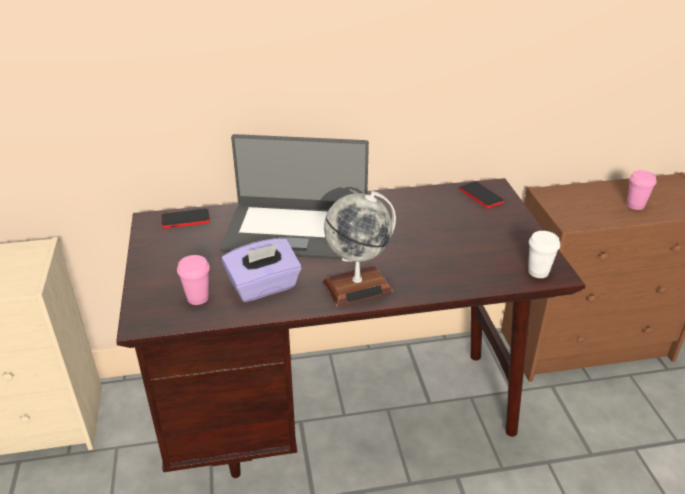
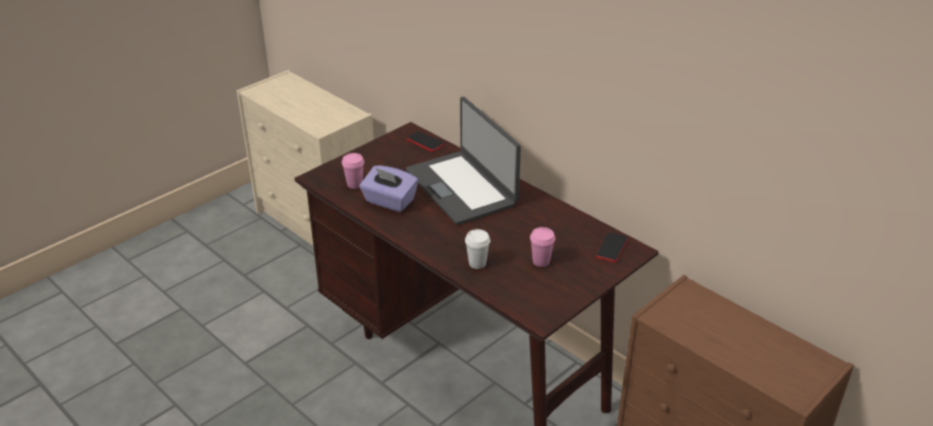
camera: 55 degrees right, 0 degrees up
globe [323,191,396,306] -> none
white cup [528,231,560,278] -> white cup moved to [465,229,490,269]
pink cup [627,170,657,210] -> pink cup moved to [530,227,555,267]

